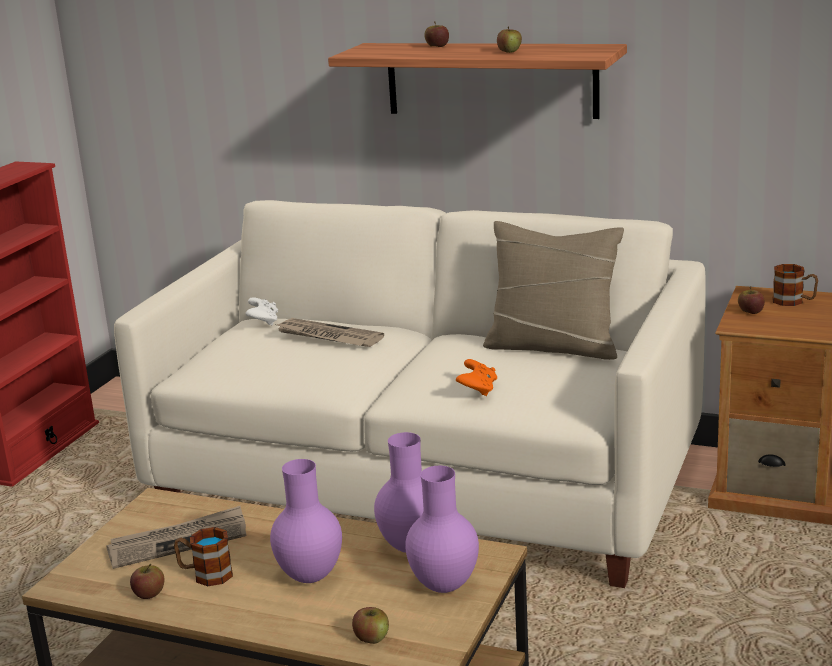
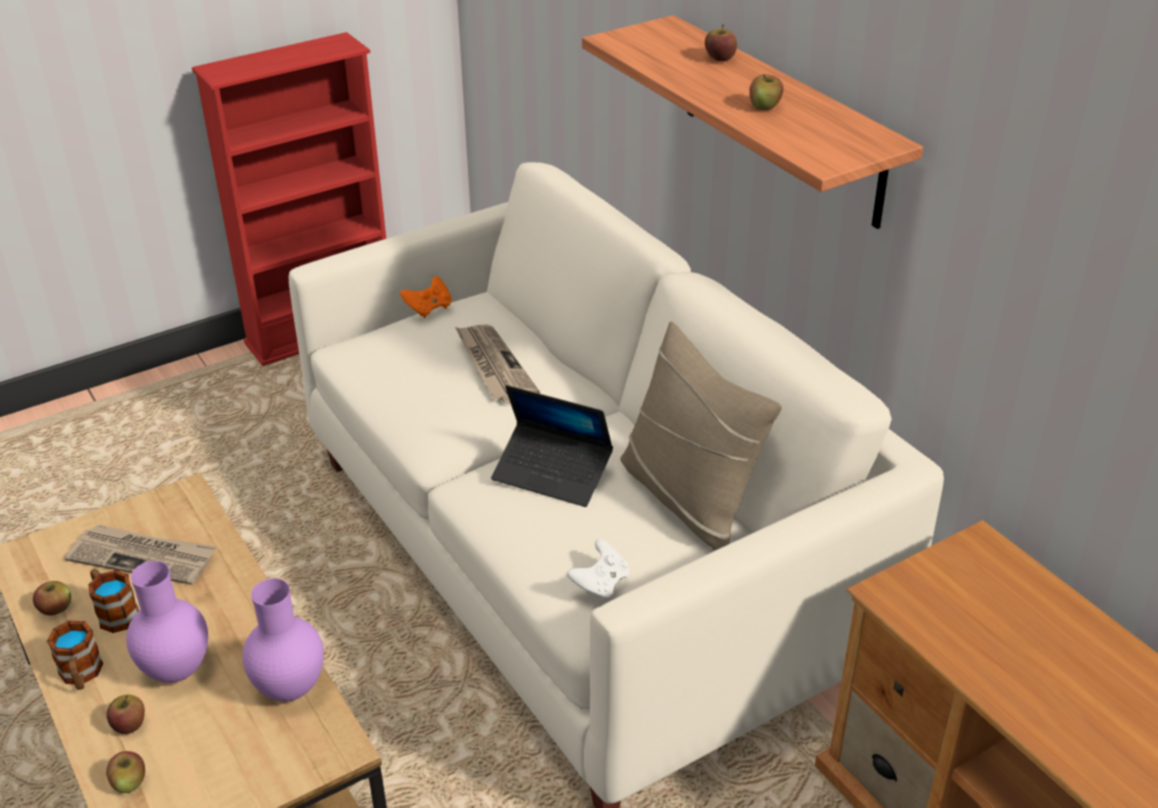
camera: 35 degrees right, 15 degrees up
white game controller [246,297,278,326] -> white game controller moved to [567,539,630,600]
purple vase [405,466,479,593] -> none
orange game controller [456,359,497,396] -> orange game controller moved to [400,276,451,318]
apple [738,286,765,314] -> apple moved to [107,694,145,734]
mug [772,264,818,306] -> mug moved to [47,621,103,690]
none -> laptop [491,385,613,507]

